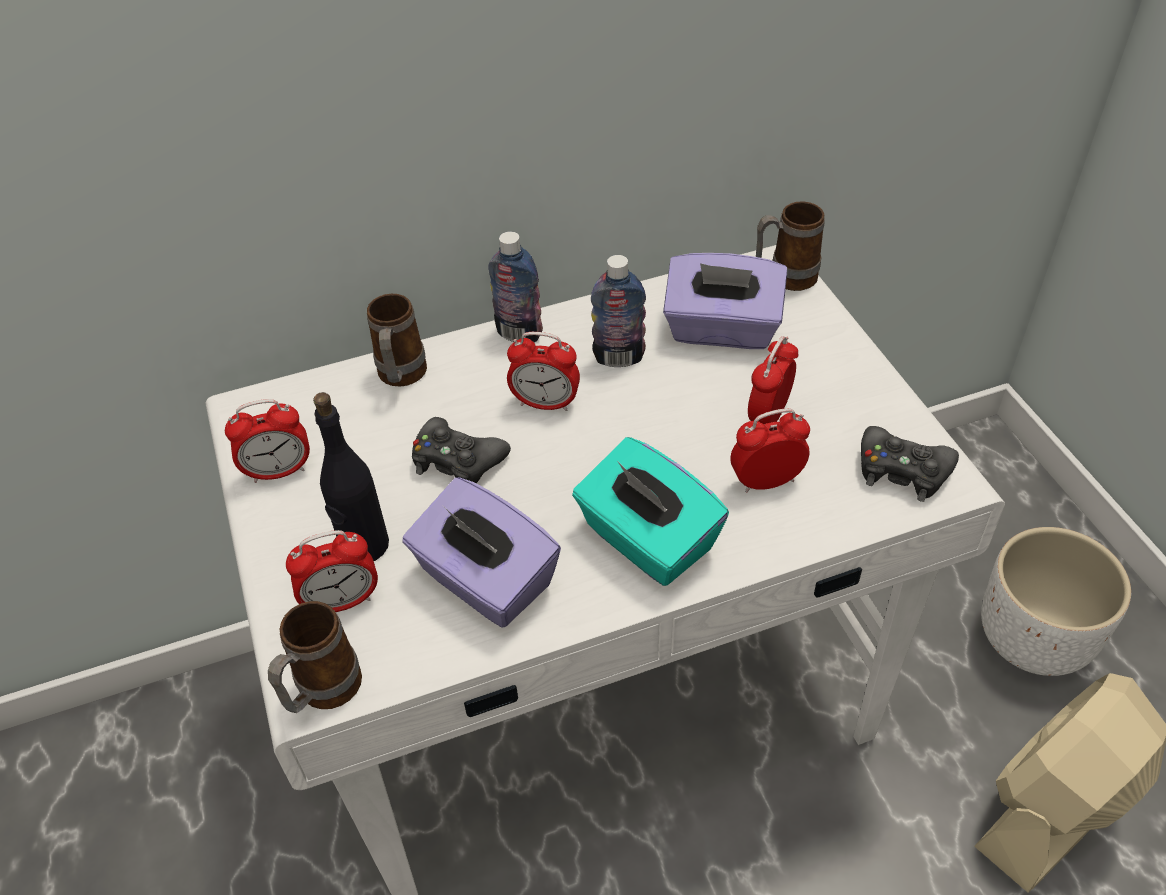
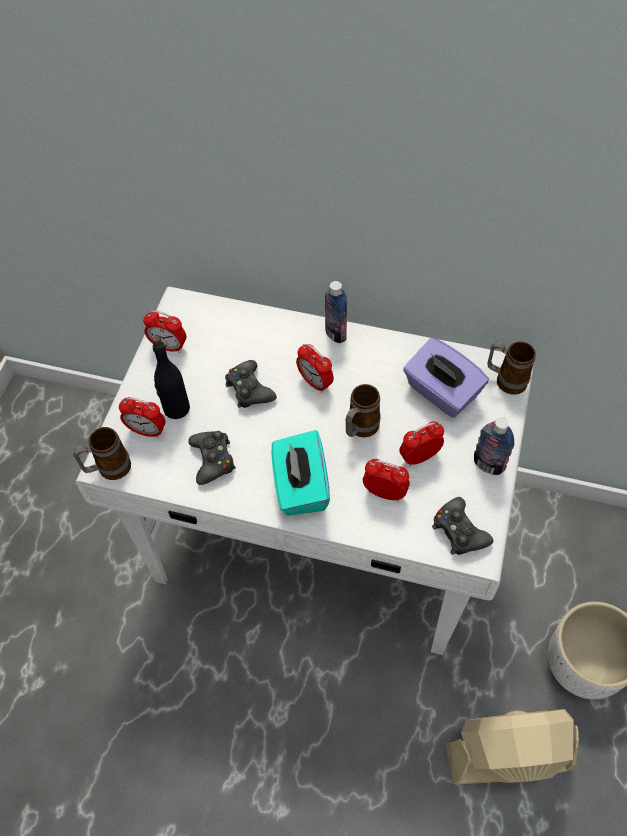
camera: 35 degrees right, 10 degrees up
mug [367,294,427,387] -> mug moved to [345,384,381,437]
purple tissue box [402,477,561,627] -> black game controller [188,431,236,485]
bottle [591,255,646,367] -> bottle moved to [474,417,514,475]

